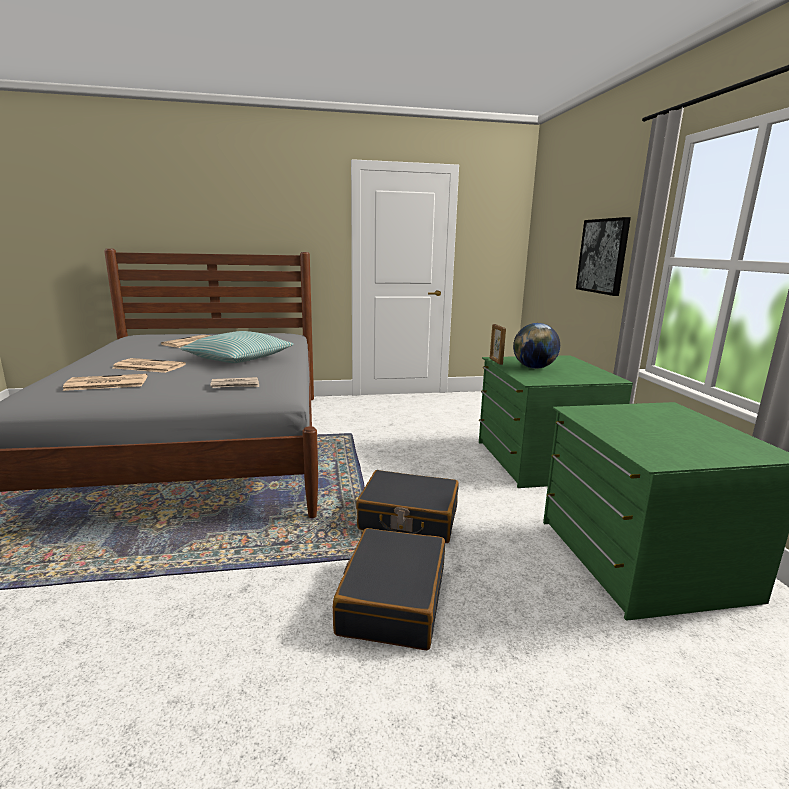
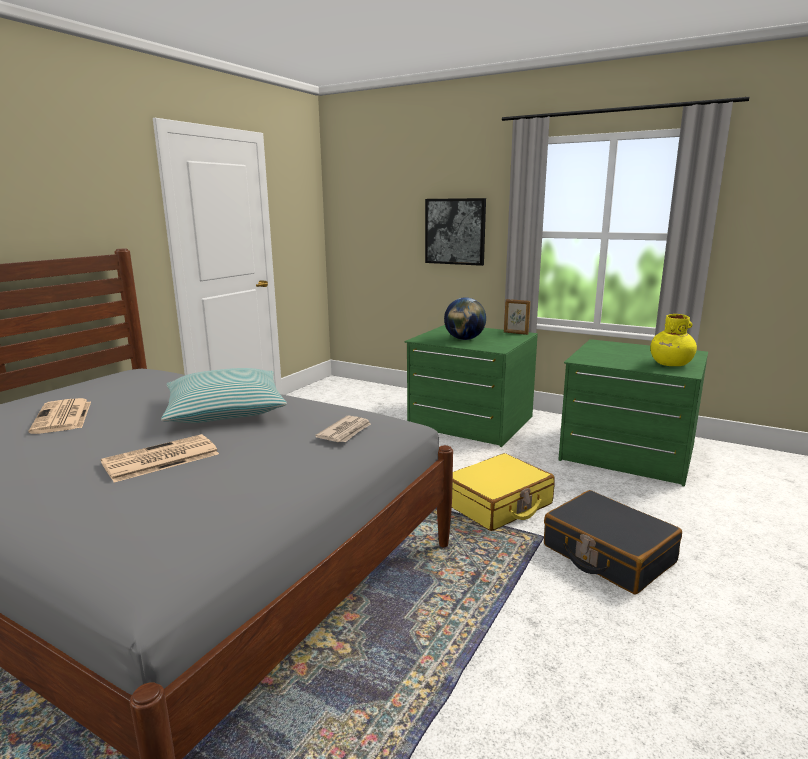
camera: 50 degrees left, 0 degrees up
newspaper [62,374,147,391] -> none
black suitcase [356,470,459,543] -> yellow suitcase [452,453,555,531]
picture frame [490,324,506,365] -> picture frame moved to [504,299,531,335]
none -> yellow vase [650,314,697,366]

